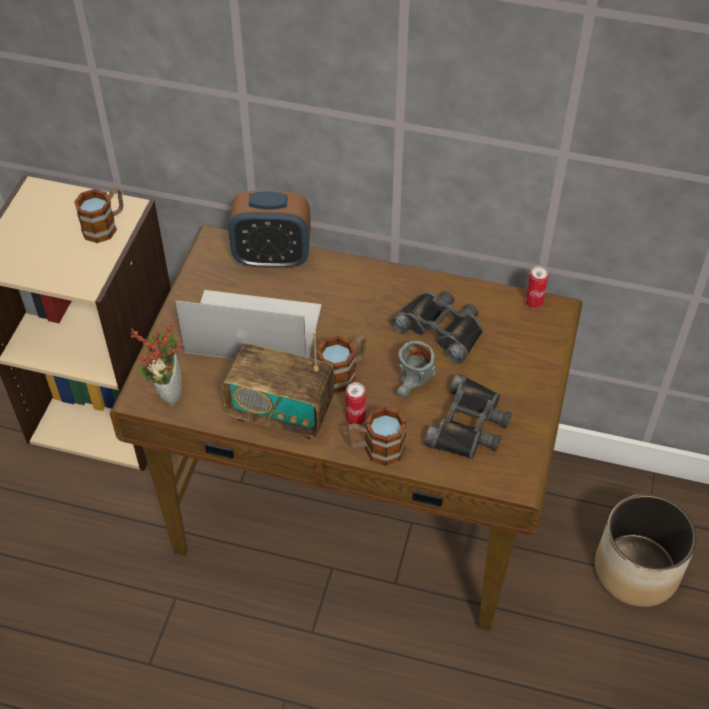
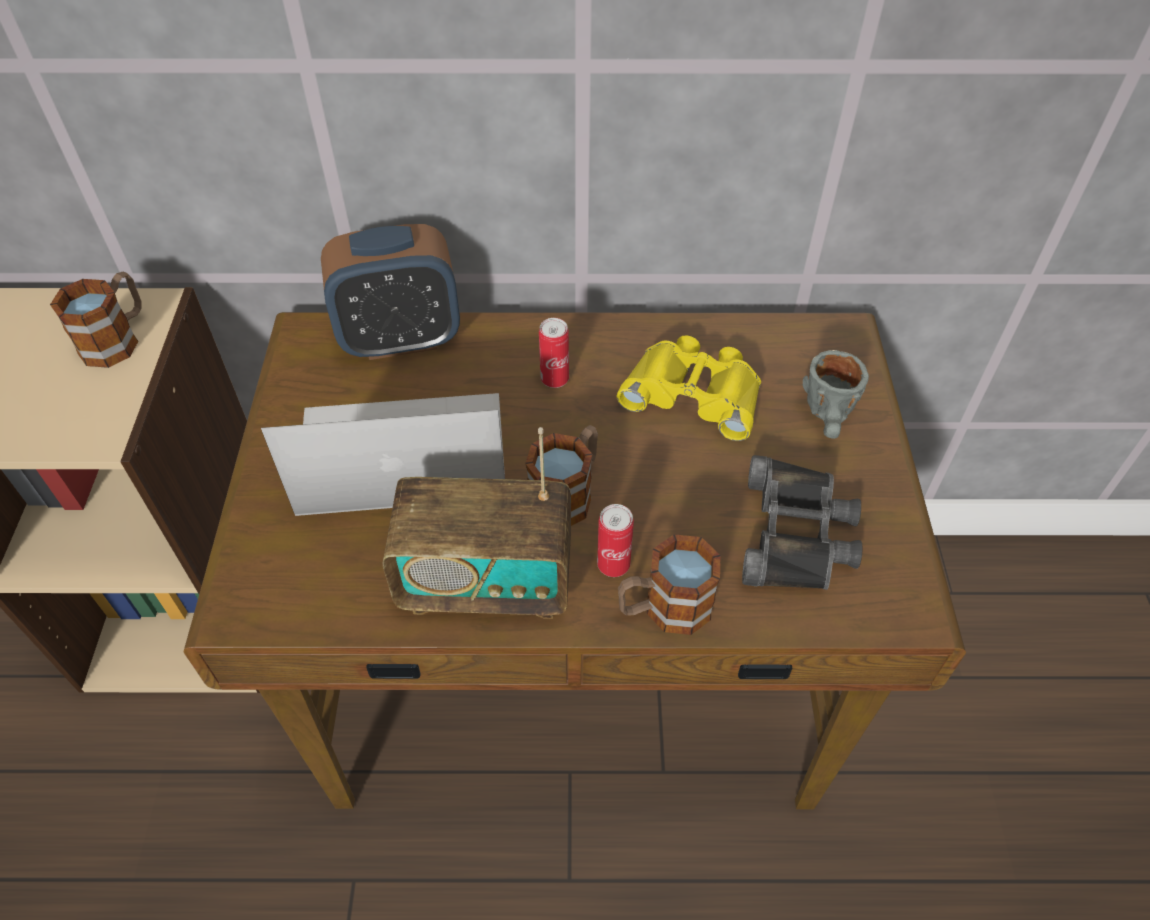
camera: 15 degrees left, 0 degrees up
potted plant [130,323,183,405] -> none
black binoculars [390,291,483,364] -> yellow binoculars [616,335,761,441]
grey mug [397,341,438,397] -> grey mug moved to [803,350,869,439]
can [525,266,548,309] -> can moved to [539,318,569,388]
planter [595,494,697,607] -> none

